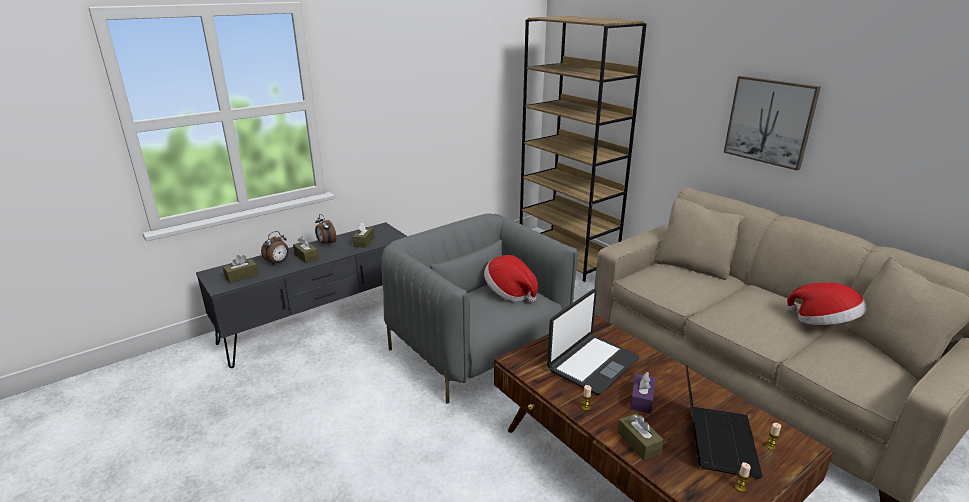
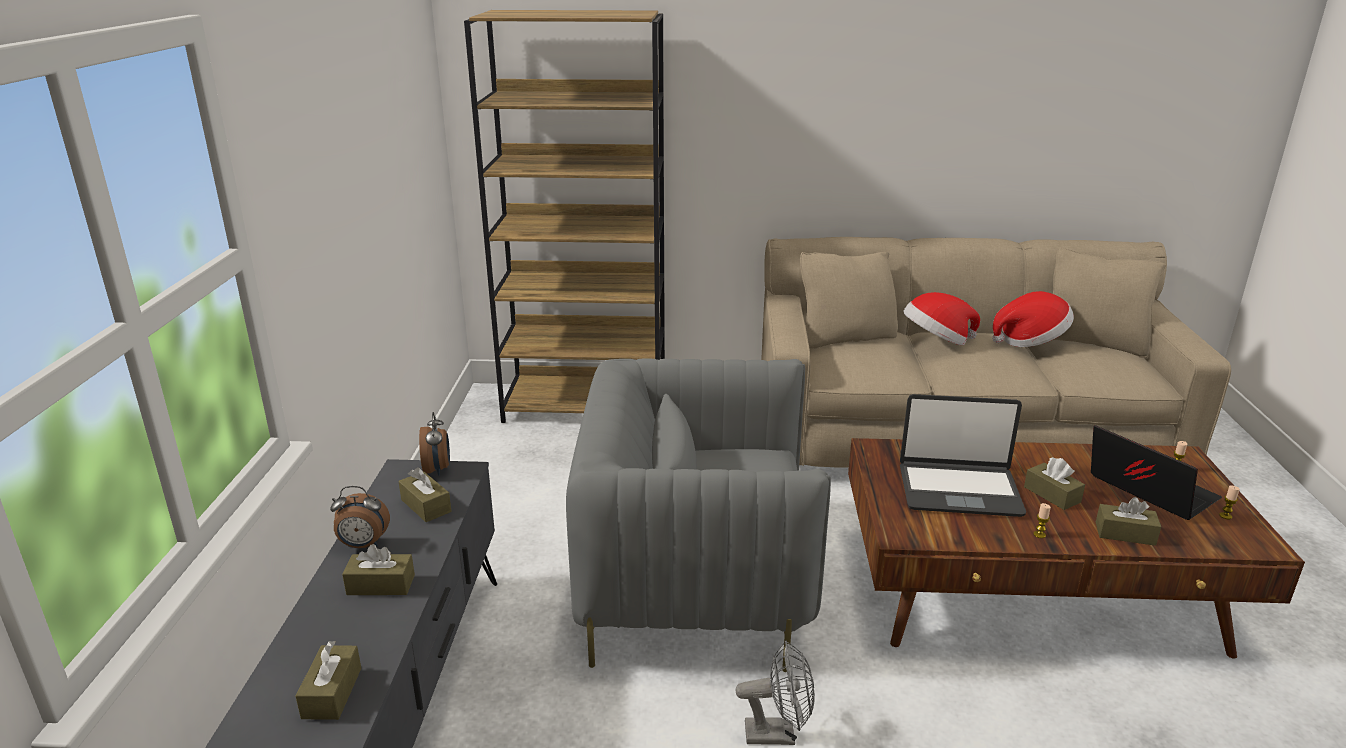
camera: 50 degrees left, 0 degrees up
alarm clock [261,231,289,264] -> alarm clock moved to [419,412,450,476]
hat [484,255,538,302] -> hat moved to [903,292,980,345]
laptop [547,289,640,395] -> laptop turned 105 degrees clockwise [900,394,1026,517]
purple tissue box [630,372,656,414] -> brown tissue box [1024,457,1085,510]
picture [724,76,821,170] -> none
none -> grey fan [735,640,815,745]

